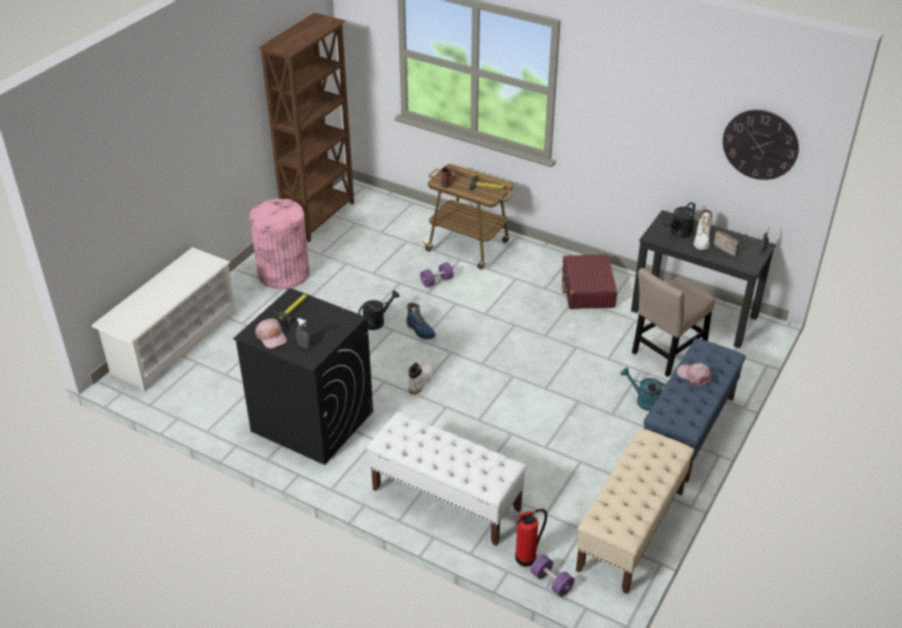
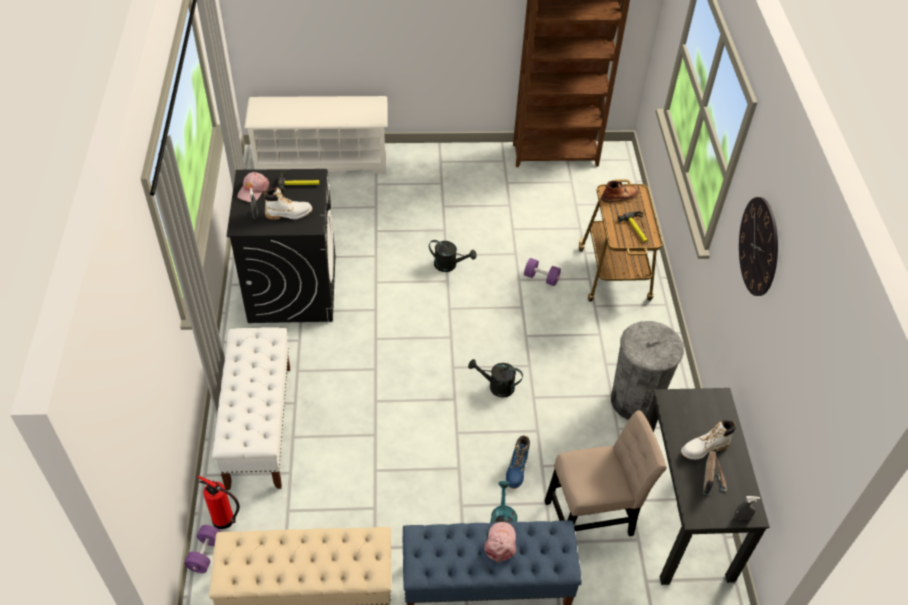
camera: 55 degrees right, 10 degrees up
pink trash can [249,199,310,289] -> none
blue boot [406,302,436,339] -> blue boot moved to [506,435,530,489]
white boot [409,362,433,395] -> white boot moved to [263,187,312,219]
red suitcase [562,254,617,309] -> grey trash can [611,321,684,420]
beige chair [632,268,715,377] -> beige chair turned 150 degrees clockwise [544,410,667,536]
black watering can [663,202,695,238] -> black watering can moved to [468,359,523,398]
wall clock [723,110,799,180] -> wall clock moved to [739,197,778,296]

